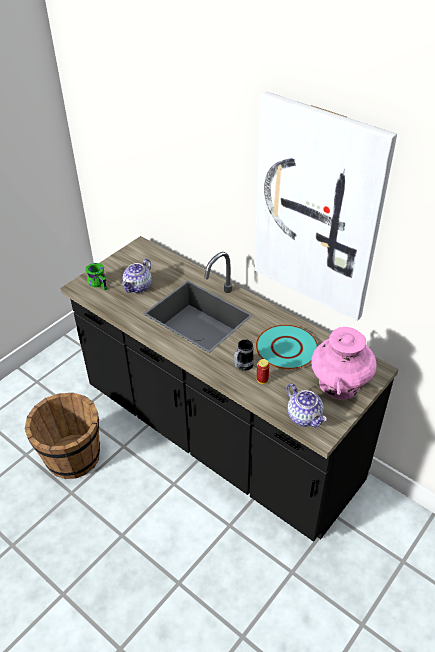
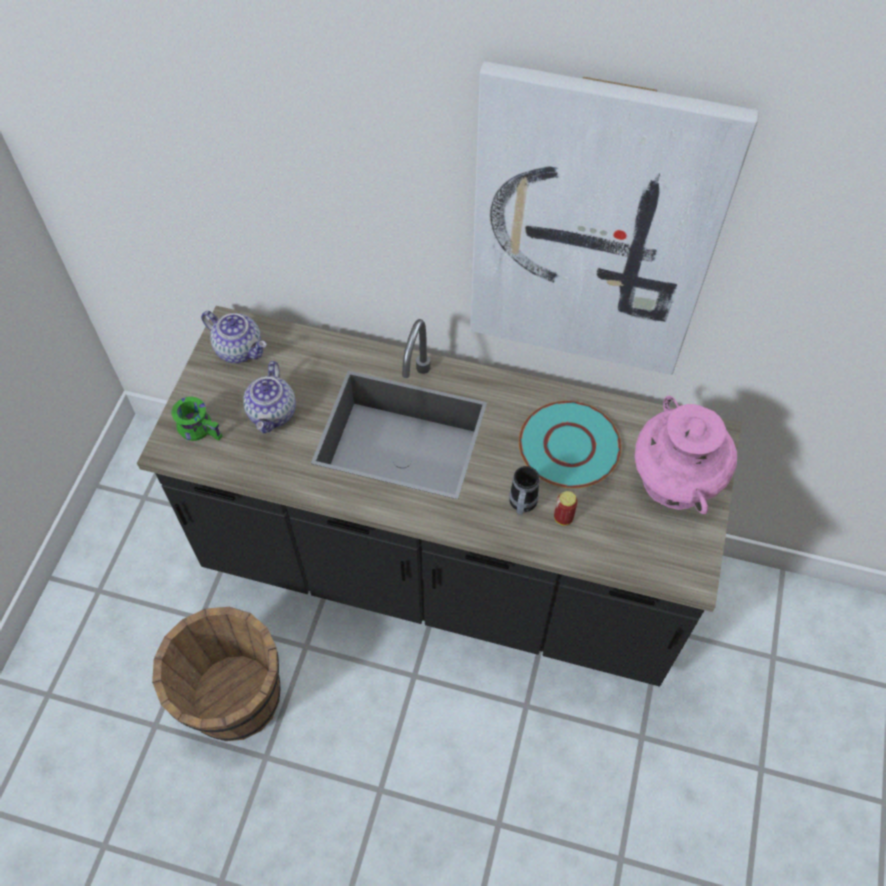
camera: 25 degrees left, 15 degrees up
teapot [286,383,327,427] -> teapot moved to [201,311,267,363]

